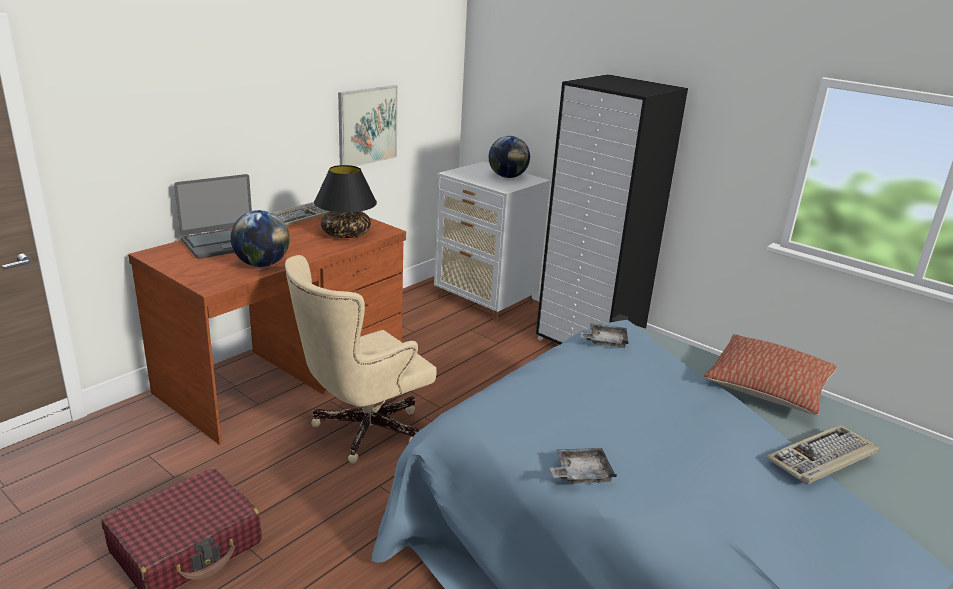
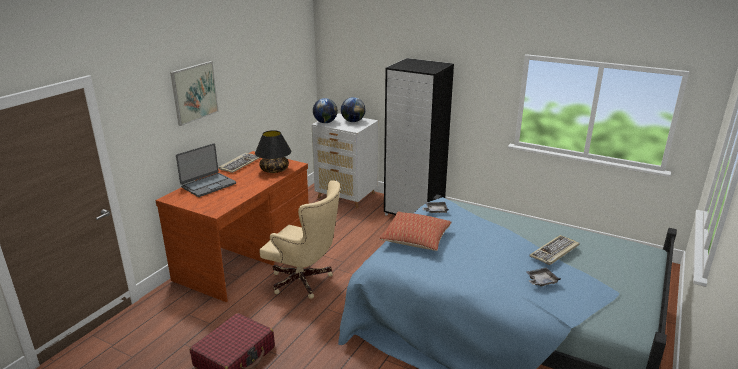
camera: 10 degrees left, 0 degrees up
globe [231,210,290,267] -> globe moved to [313,98,338,123]
beige office chair [285,255,437,463] -> beige office chair turned 105 degrees counterclockwise [259,180,340,299]
picture [338,85,398,166] -> picture moved to [170,61,219,126]
grey tray [550,448,617,484] -> grey tray moved to [527,268,561,287]
pillow [704,334,837,415] -> pillow moved to [379,211,452,251]

